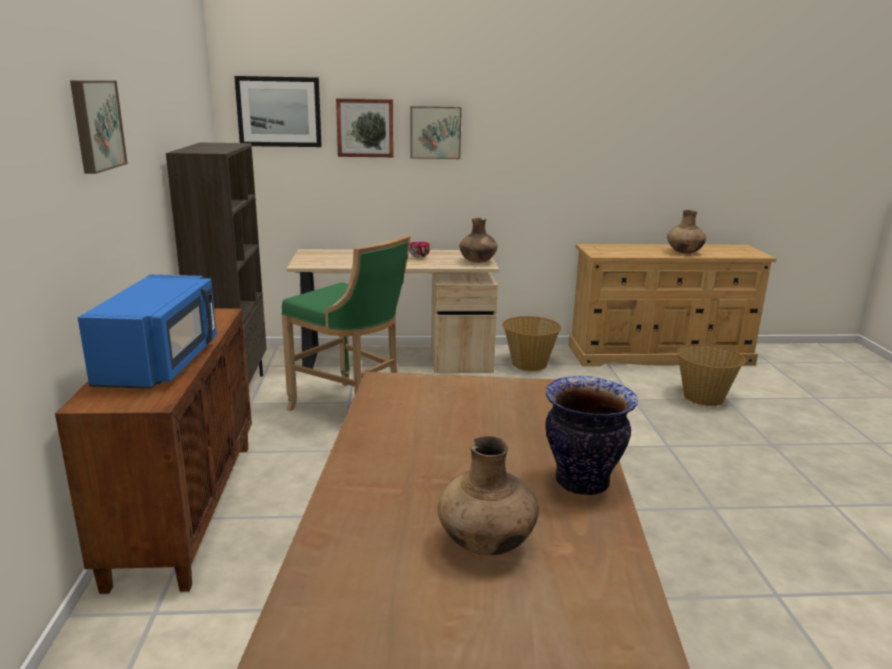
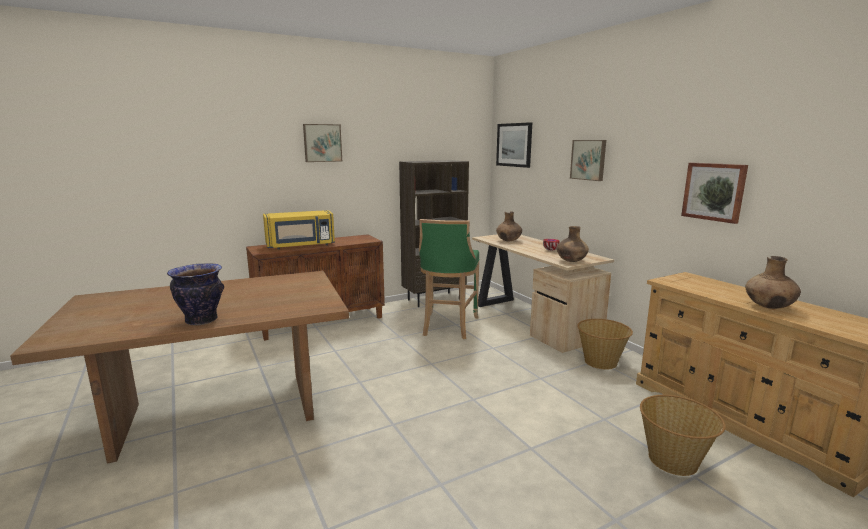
camera: 65 degrees right, 5 degrees down
blue microwave [78,274,217,389] -> yellow microwave [263,210,335,249]
picture [336,98,393,157] -> picture moved to [681,163,748,224]
brown vase [438,436,539,555] -> brown vase moved to [496,211,522,241]

